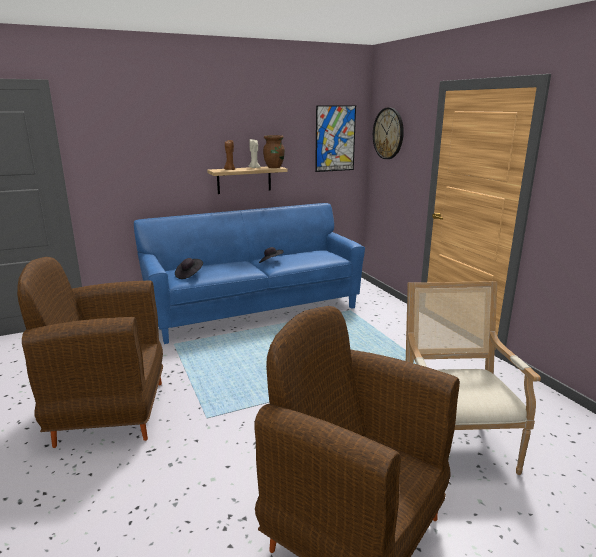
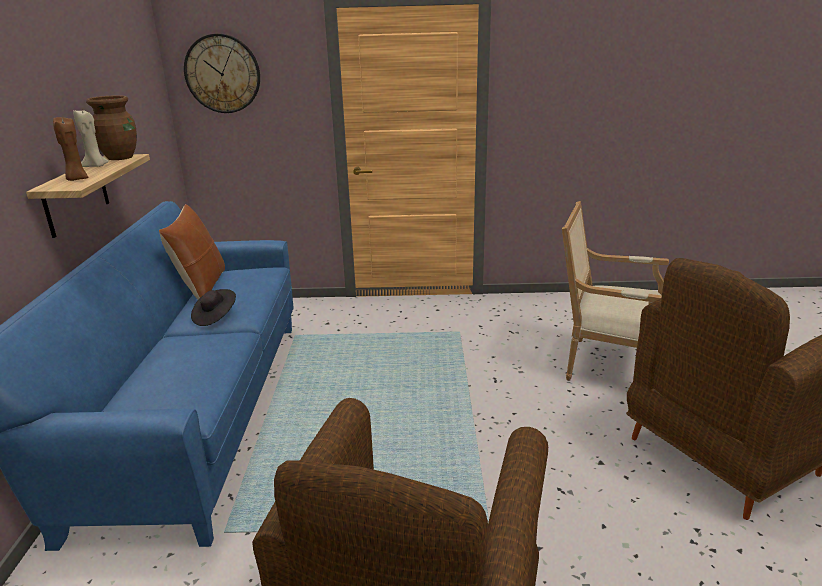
camera: 65 degrees left, 5 degrees up
black hat [175,258,203,279] -> none
picture [315,105,356,172] -> none
none -> brown pillow [159,204,225,300]

